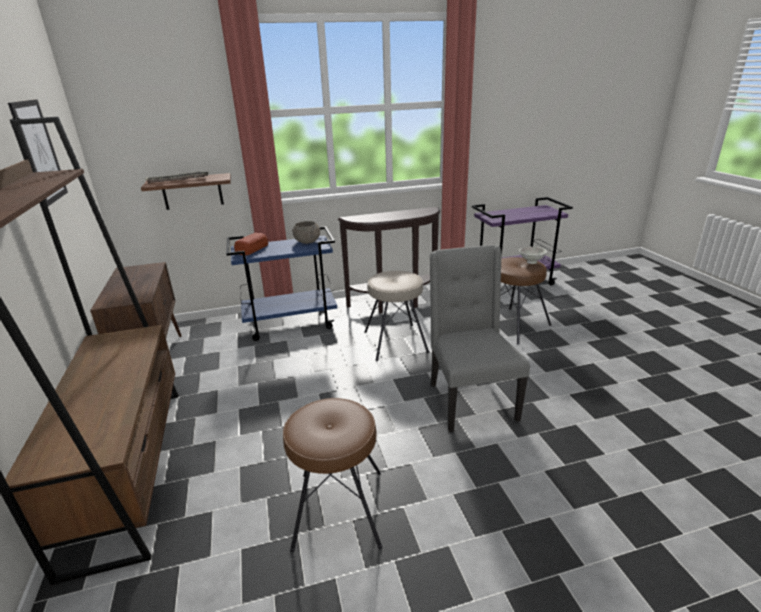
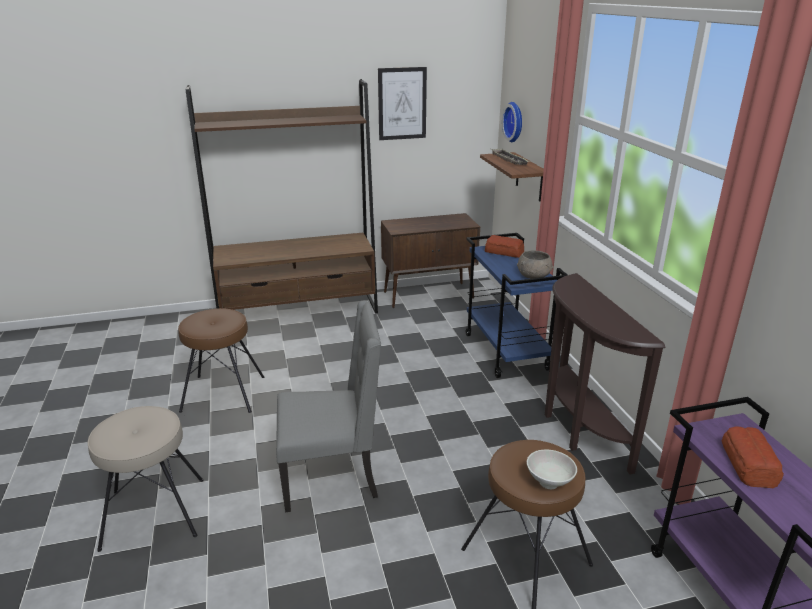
camera: 90 degrees right, 0 degrees up
beige stool [364,271,429,361] -> beige stool moved to [88,406,203,552]
none -> wall clock [502,102,522,142]
none -> bread [721,426,784,488]

